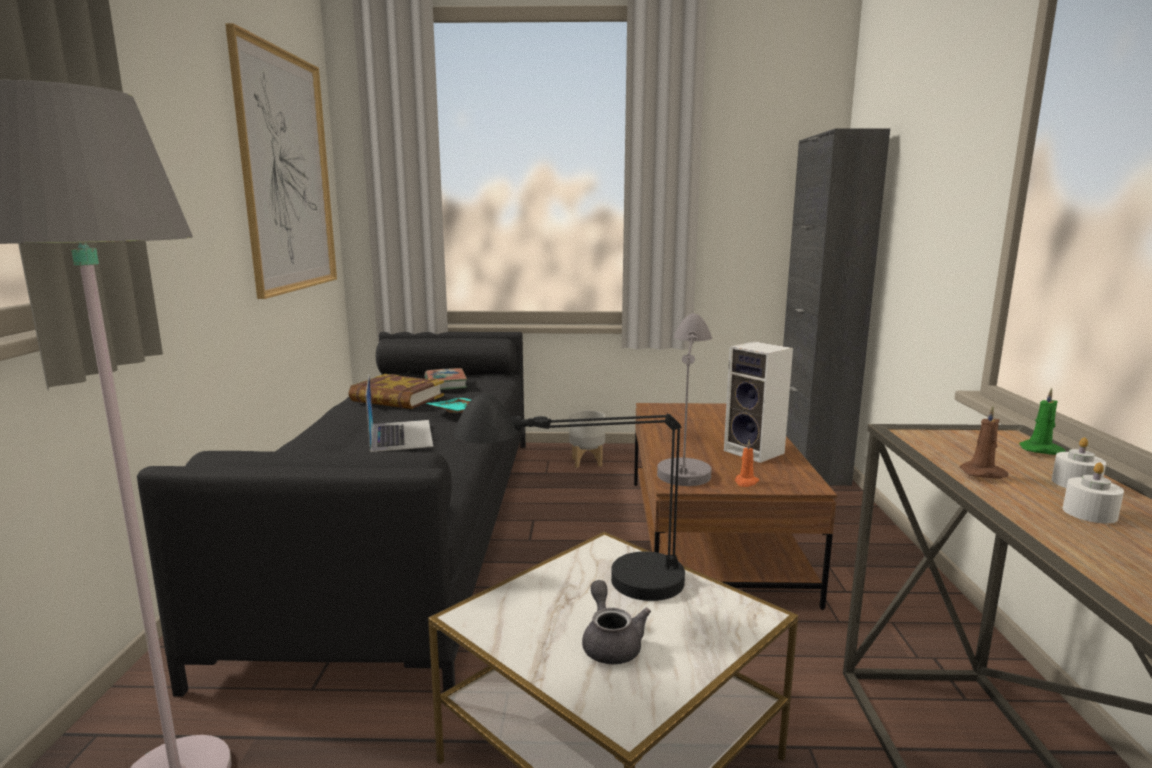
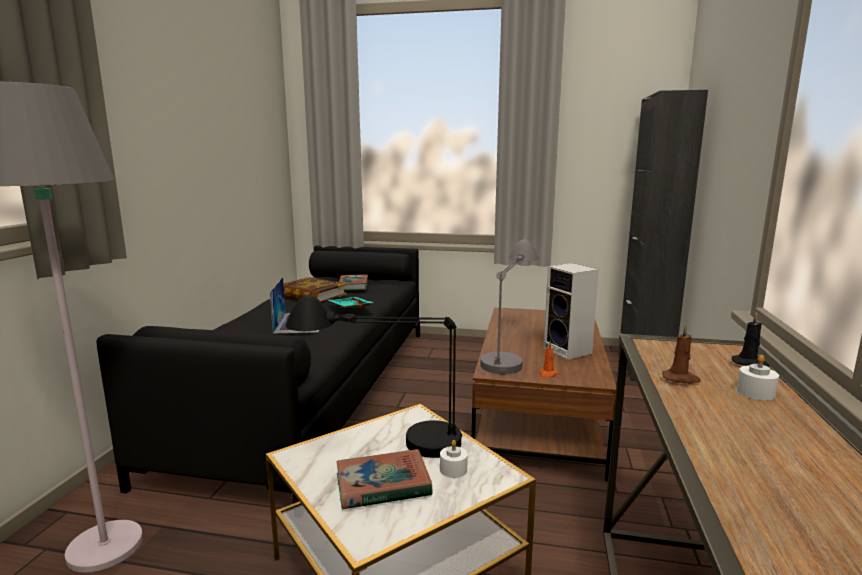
camera: 10 degrees right, 0 degrees up
picture [225,23,337,299] -> none
grey planter [569,410,605,468] -> none
grey teapot [582,580,651,664] -> book [337,449,433,509]
green candle [1019,388,1066,455] -> black candle [732,312,770,367]
white candle [1063,462,1124,524] -> white candle moved to [440,440,468,478]

